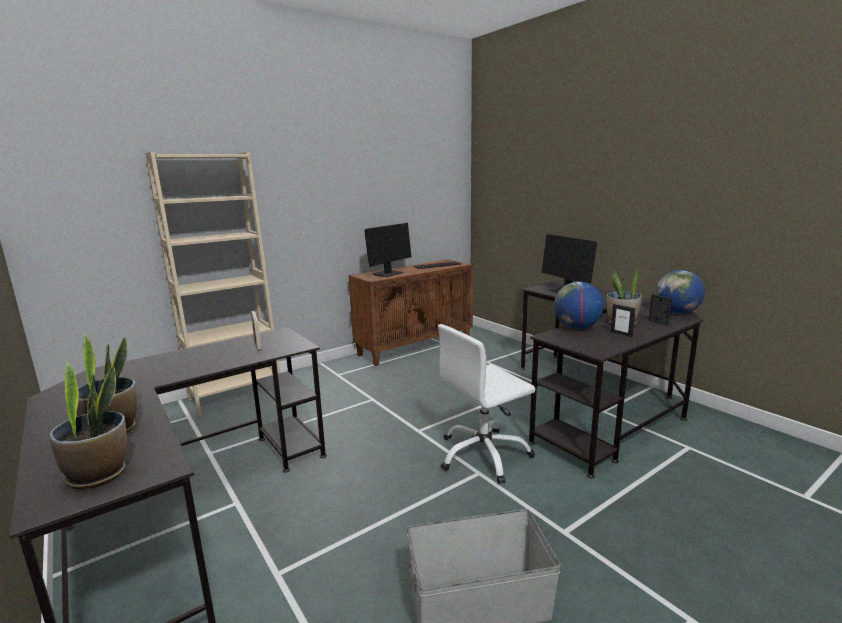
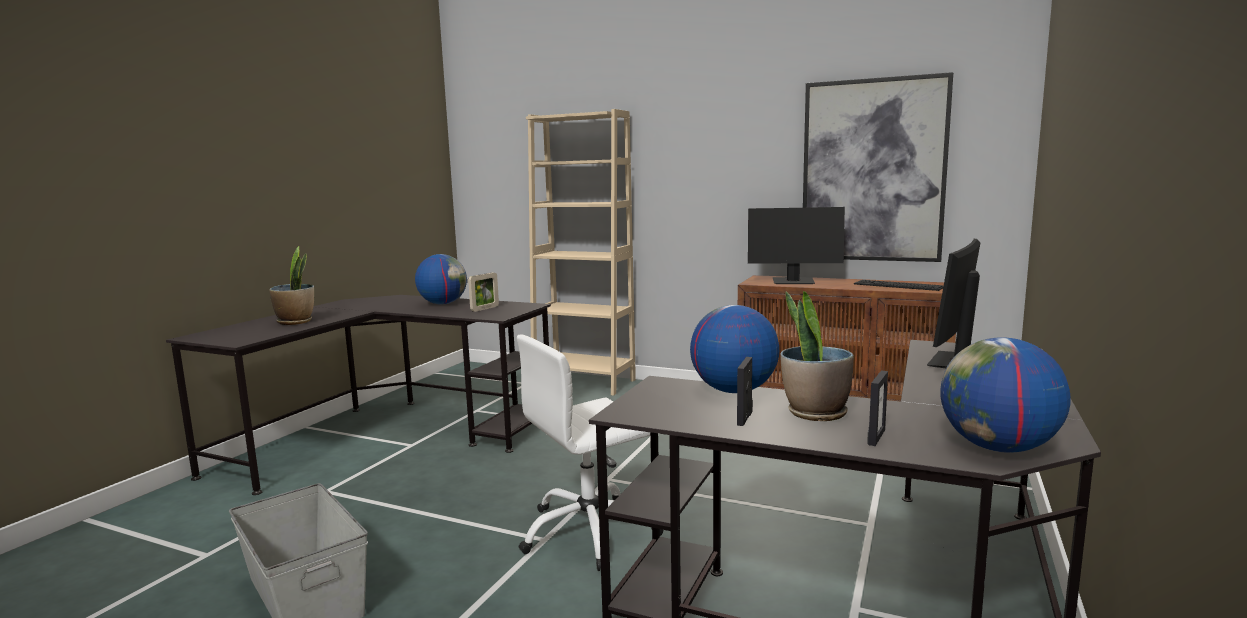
camera: 60 degrees right, 5 degrees down
potted plant [49,361,127,489] -> none
white office chair [438,324,535,484] -> white office chair turned 60 degrees counterclockwise [517,335,664,571]
none -> globe [415,254,467,304]
none -> picture [803,72,953,262]

